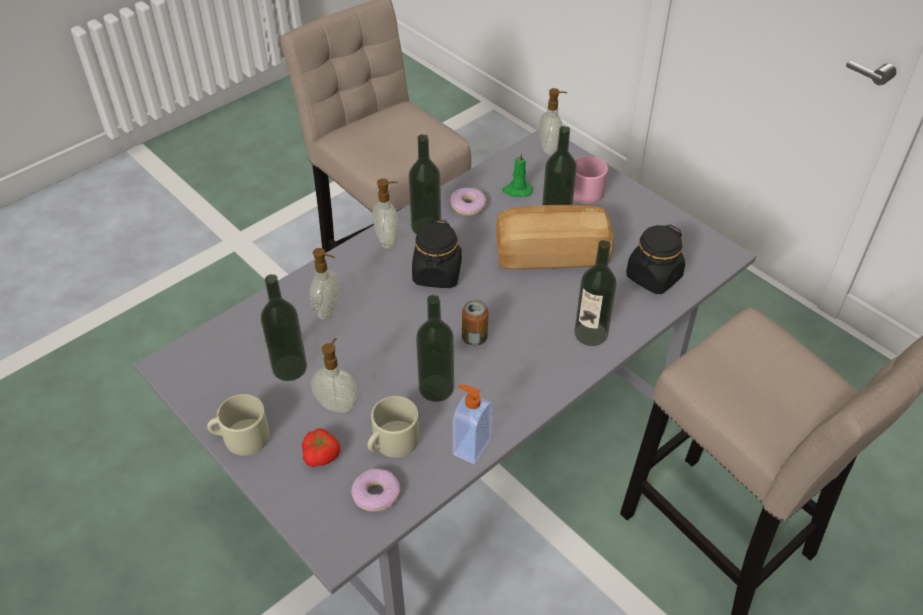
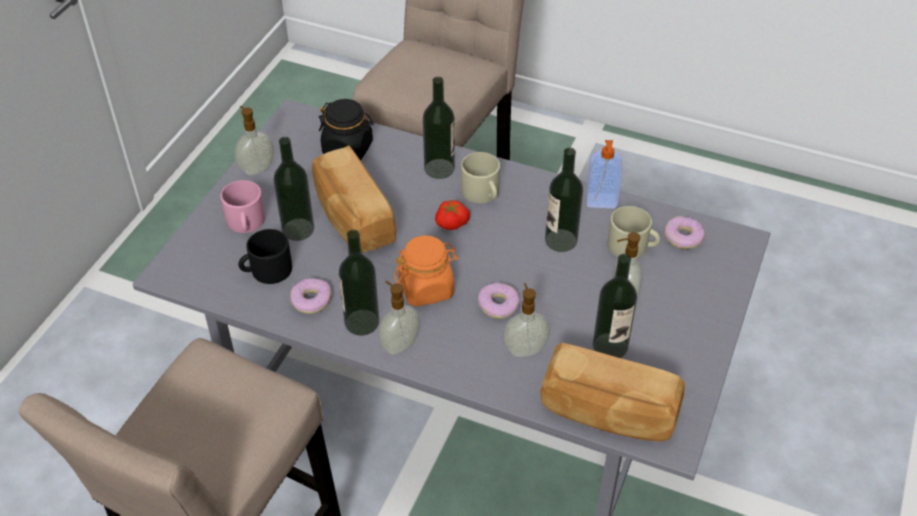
camera: 115 degrees left, 0 degrees up
beige mug [207,394,270,456] -> beige mug moved to [461,152,500,203]
tomato [302,428,340,467] -> tomato moved to [435,200,470,230]
black jar [412,220,462,288] -> orange jar [394,235,458,307]
can [462,299,489,346] -> none
green candle [502,152,532,197] -> black mug [238,229,292,284]
soap dispenser [539,88,567,155] -> soap dispenser moved to [234,106,274,176]
none -> donut [478,283,520,319]
none -> bread [540,343,685,442]

